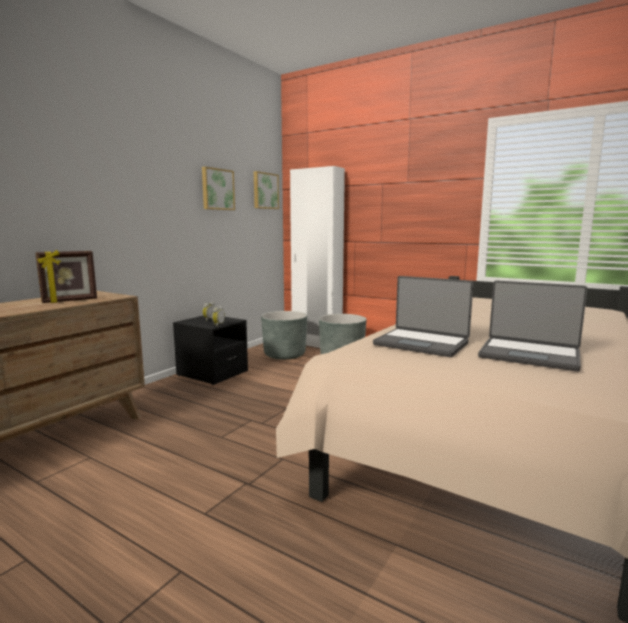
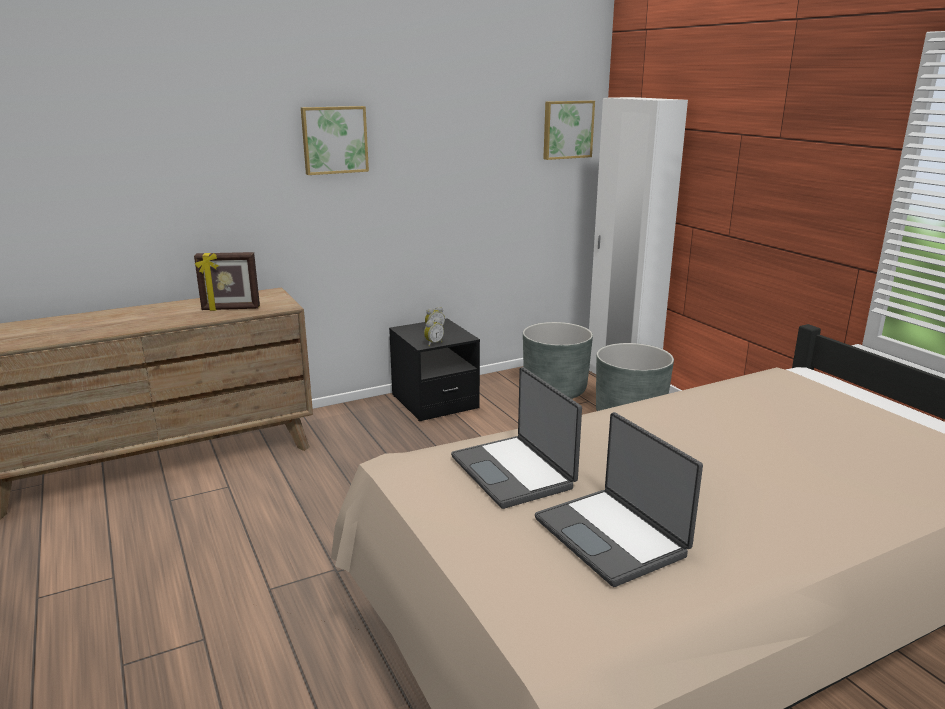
camera: 30 degrees right, 10 degrees up
picture [202,167,235,210] -> picture moved to [301,106,369,175]

